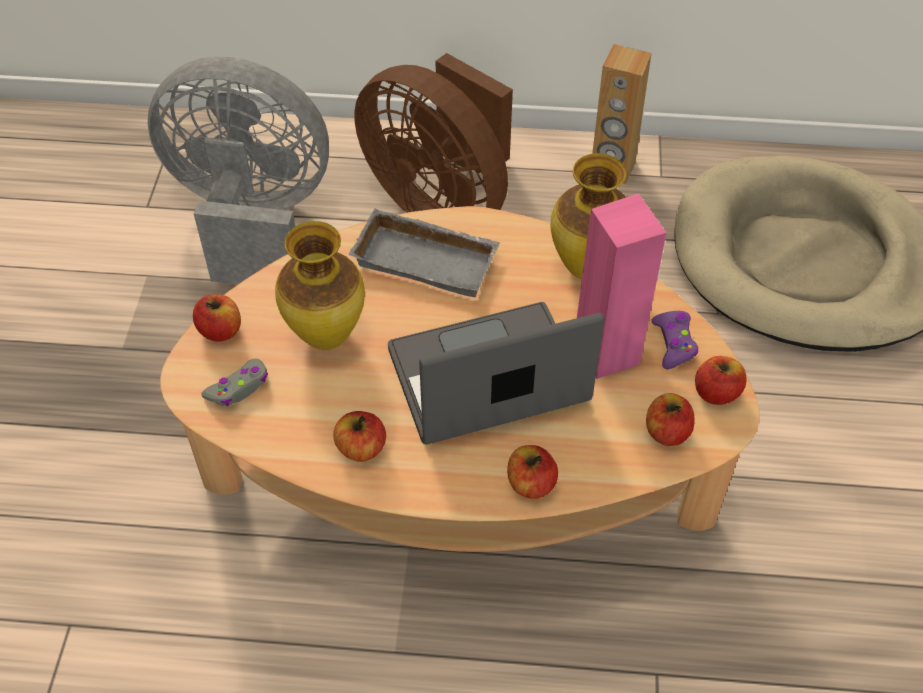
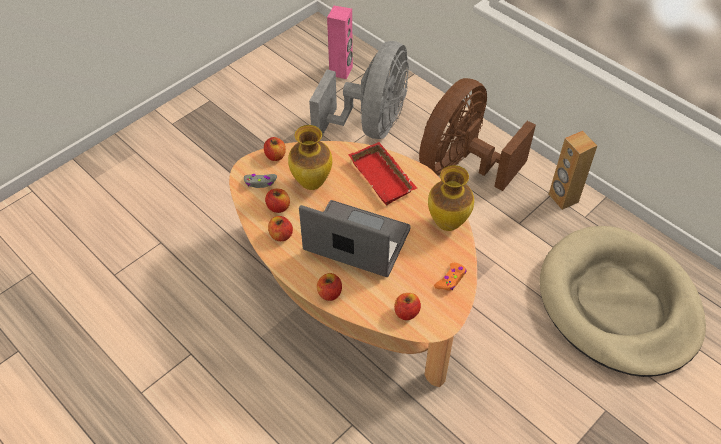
camera: 40 degrees right, 0 degrees up
grey fan [148,57,329,285] -> grey fan turned 60 degrees clockwise [309,41,409,139]
grey tray [349,208,500,297] -> red tray [349,142,417,205]
brown fan [354,53,513,213] -> brown fan turned 45 degrees clockwise [419,78,536,191]
pink speaker [577,193,666,379] -> pink speaker moved to [327,6,353,79]
purple game controller [651,311,698,370] -> orange game controller [434,263,466,291]
apple [695,356,747,405] -> apple moved to [265,189,290,213]

